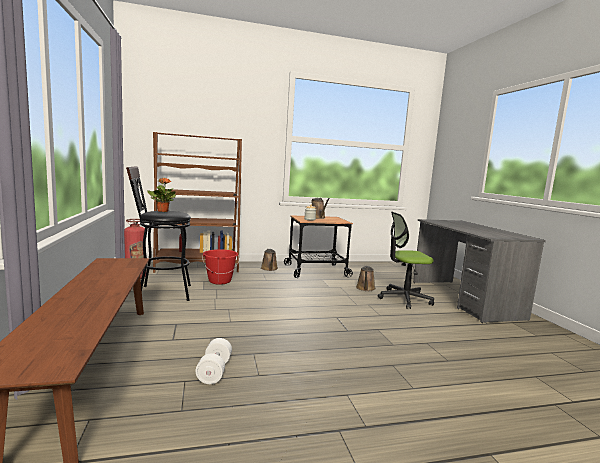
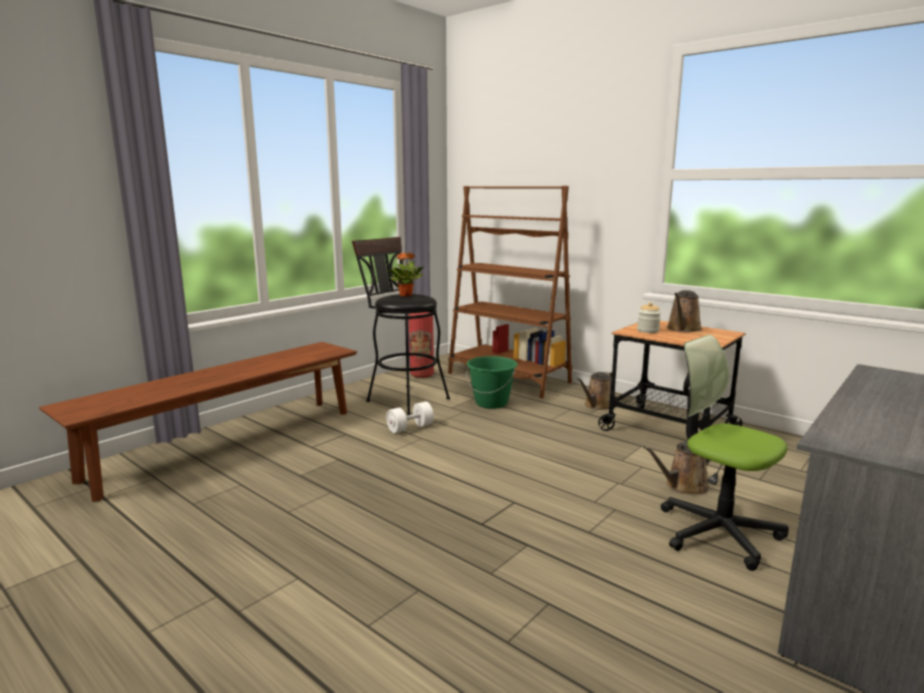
camera: 55 degrees right, 5 degrees up
white dumbbell [196,338,232,384] -> white dumbbell moved to [386,402,434,433]
red bucket [202,249,239,285] -> green bucket [466,356,518,409]

